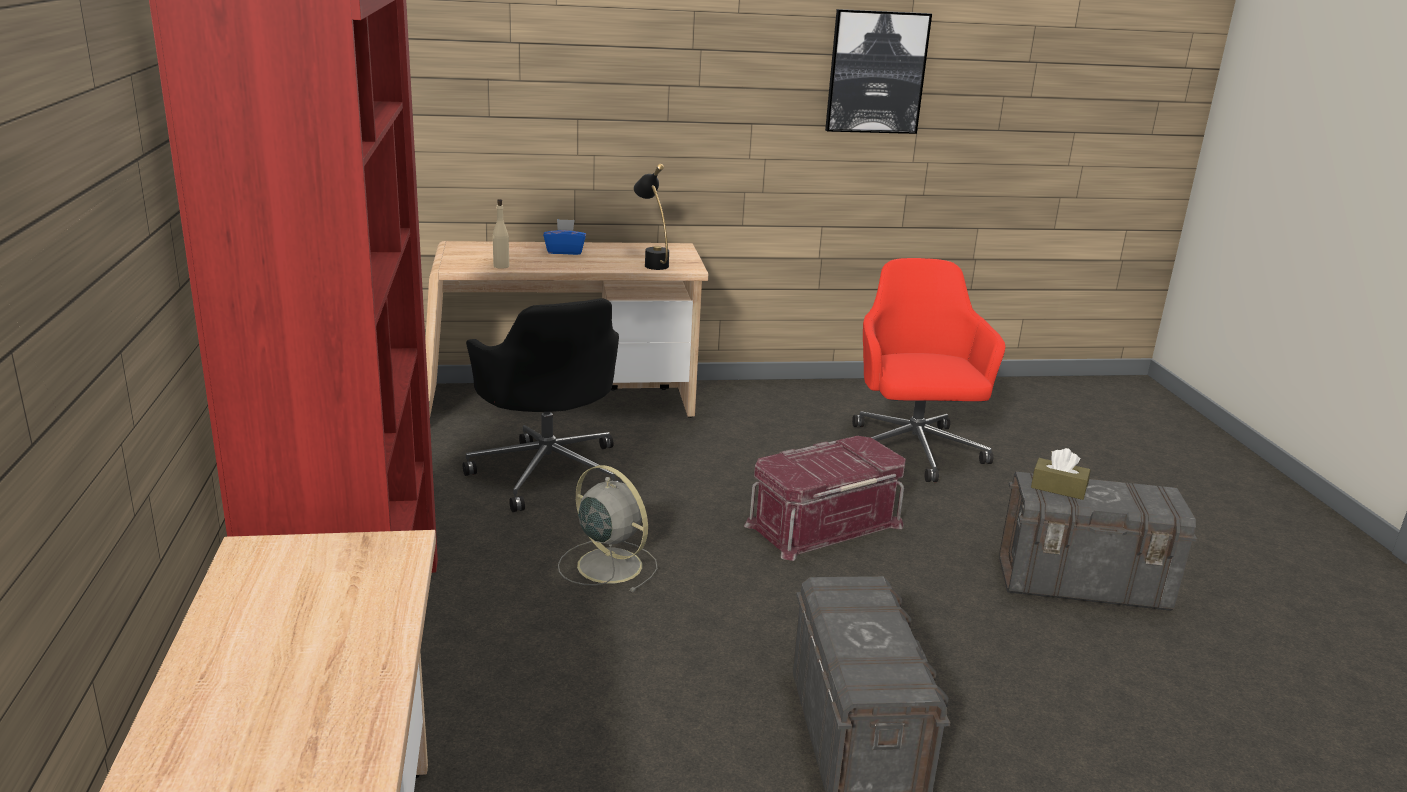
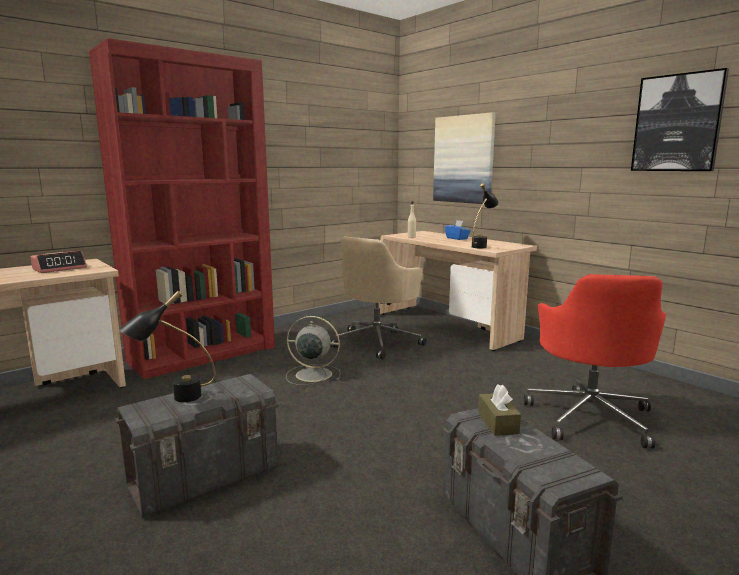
camera: 60 degrees right, 10 degrees down
black office chair [463,298,623,512] -> beige office chair [330,237,427,359]
grey fan [558,465,658,592] -> grey fan turned 90 degrees counterclockwise [286,316,341,385]
red storage box [744,436,906,561] -> none
red office chair [852,258,1006,482] -> red office chair turned 135 degrees clockwise [524,274,666,449]
none -> alarm clock [31,251,87,273]
none -> black table lamp [119,291,216,402]
none -> picture [433,112,496,204]

